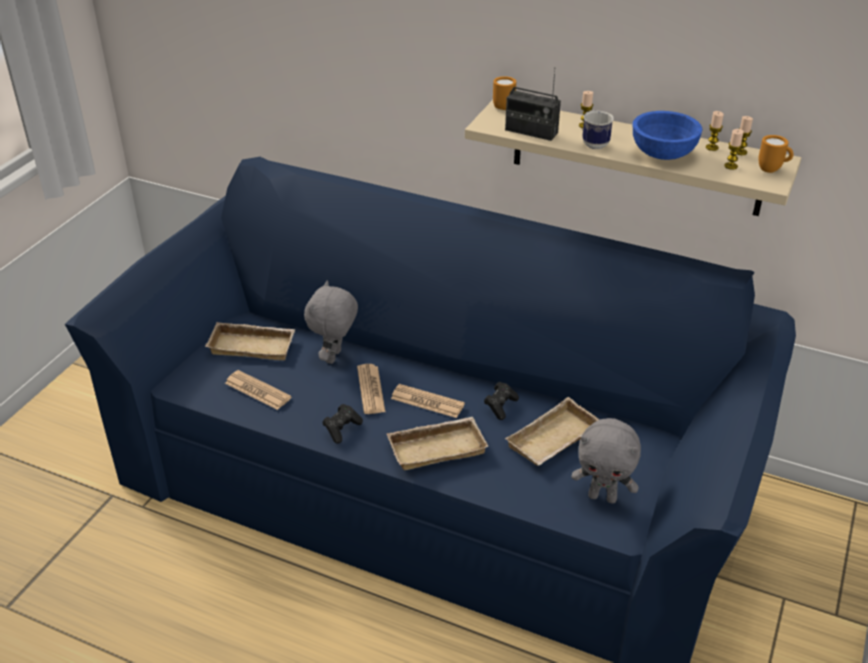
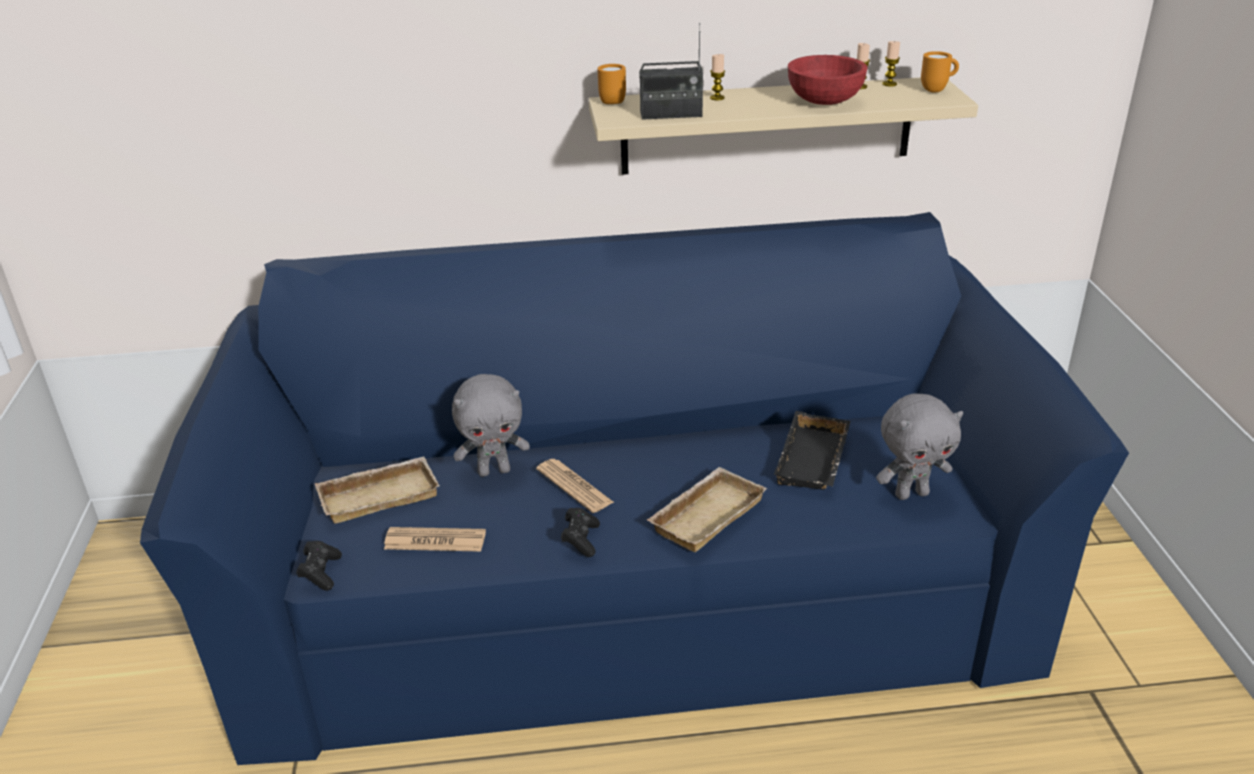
camera: 30 degrees left, 5 degrees down
grey plush toy [304,280,358,364] -> grey plush toy turned 90 degrees counterclockwise [452,374,530,477]
newspaper [391,384,465,418] -> none
black game controller [484,382,519,420] -> black game controller moved to [296,541,342,591]
beige tray [505,397,599,466] -> black tray [774,411,850,490]
mug [582,111,614,149] -> none
blue bowl [633,111,702,160] -> red bowl [788,55,868,105]
candle [724,129,744,170] -> none

